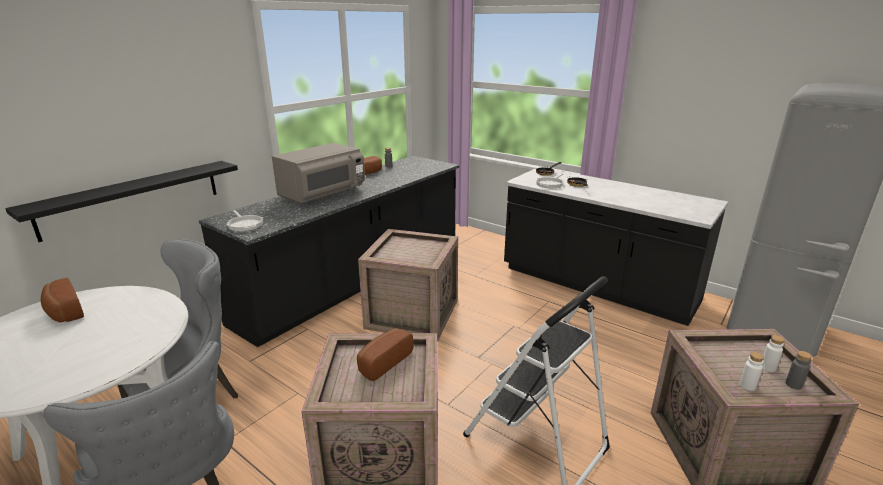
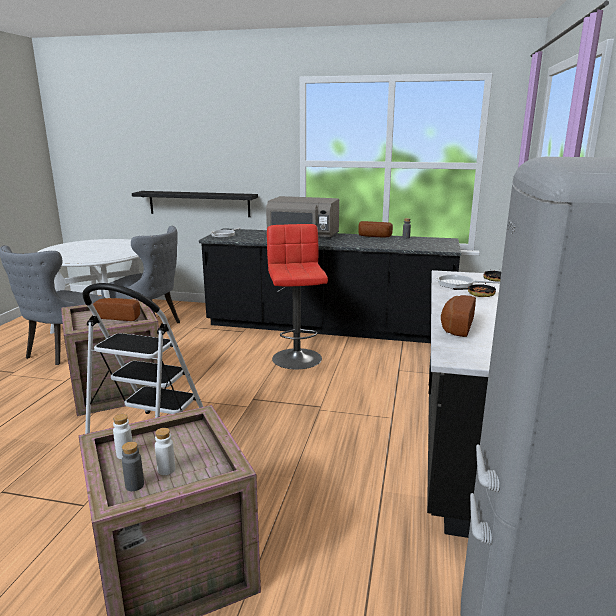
camera: 65 degrees right, 5 degrees down
bread [41,278,84,322] -> bread moved to [441,295,476,337]
crate [358,229,458,341] -> red stool [267,224,328,369]

